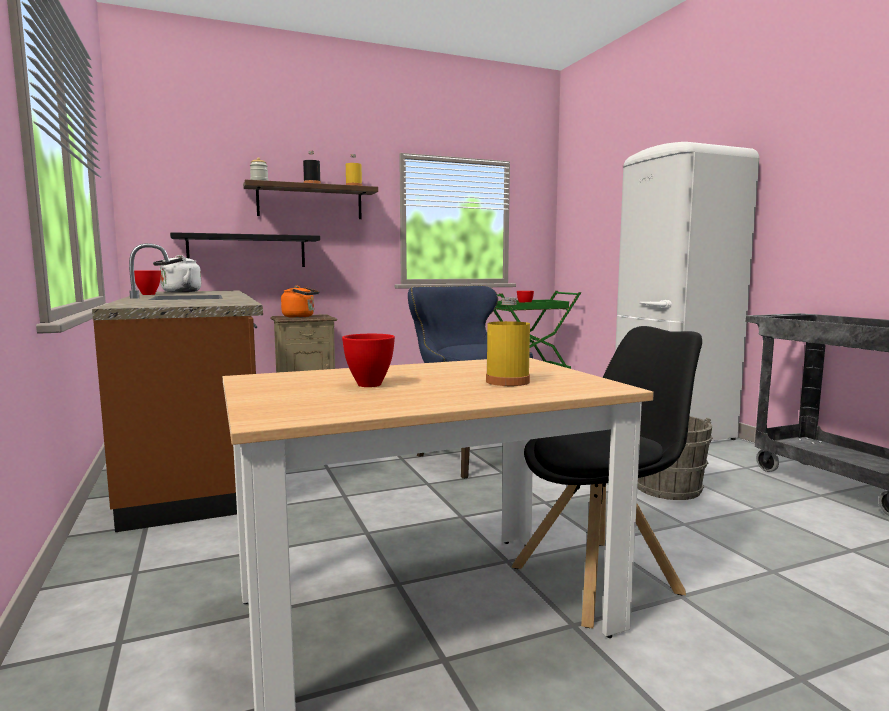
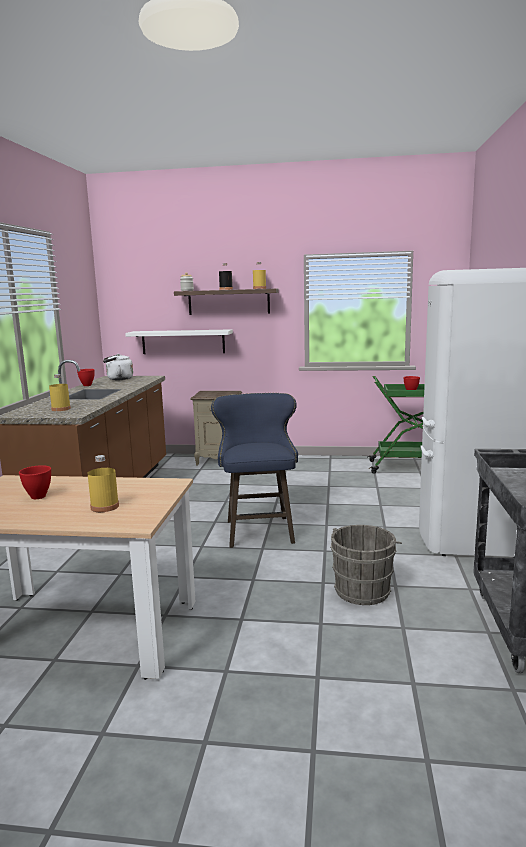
camera: 30 degrees right, 5 degrees up
black shelf [170,232,320,267] -> white shelf [125,329,233,354]
orange kettle [281,286,319,318] -> none
black chair [511,326,702,628] -> none
none -> yellow bottle [49,374,71,411]

